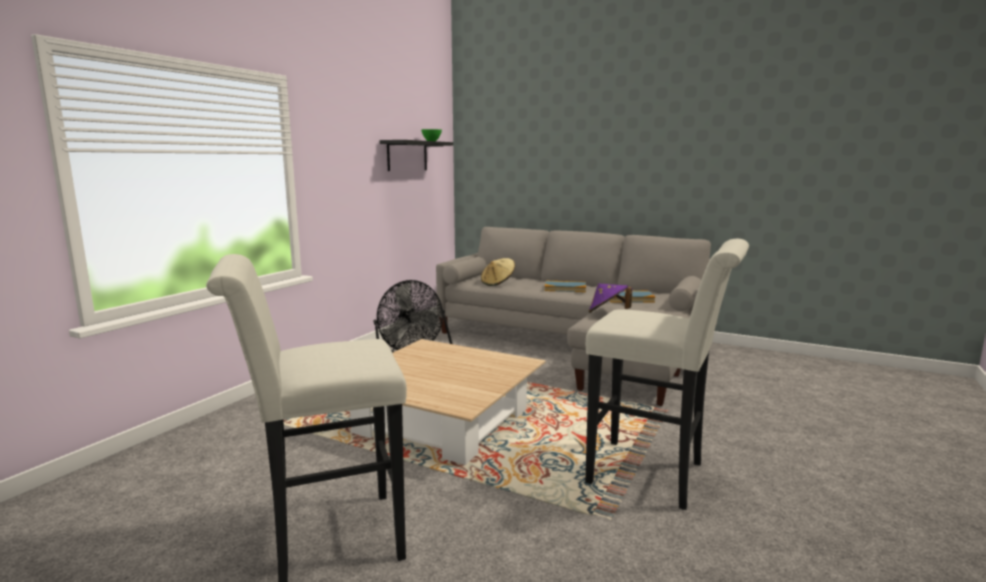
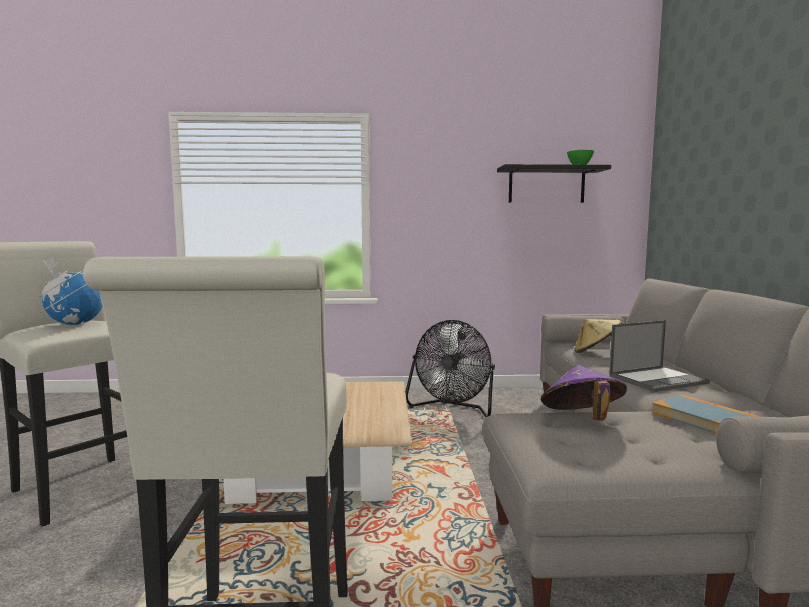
camera: 60 degrees right, 5 degrees down
book [545,281,586,292] -> laptop [609,320,710,392]
none -> globe [38,257,102,325]

